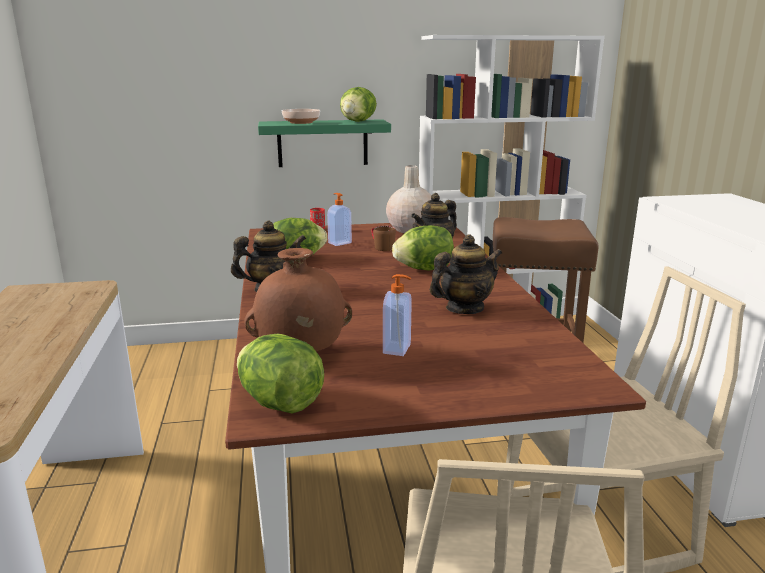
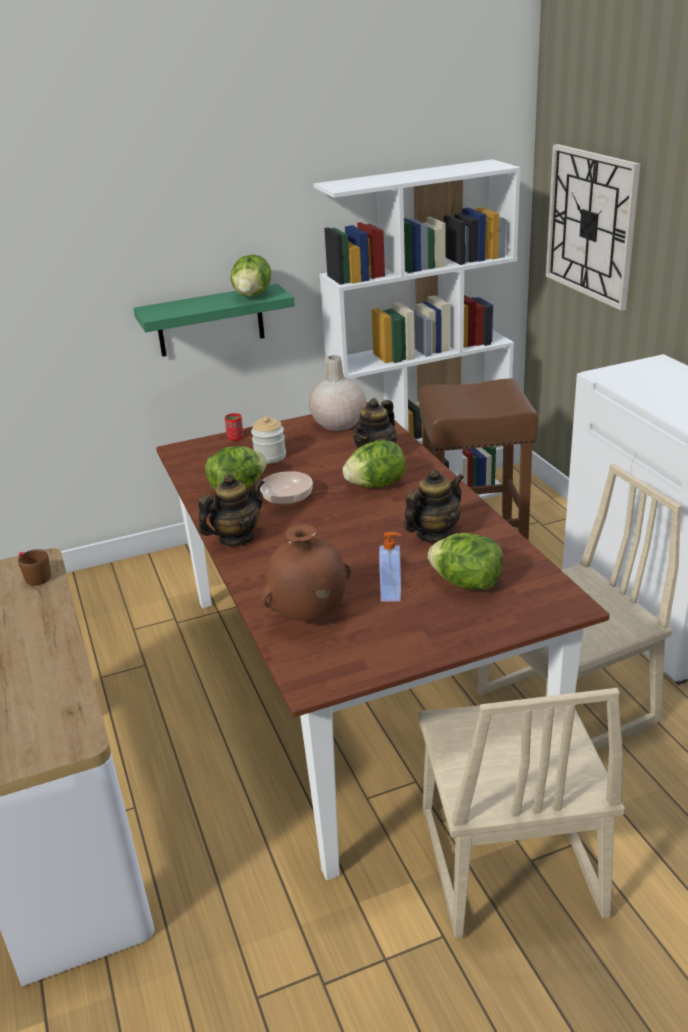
camera: 10 degrees left, 10 degrees up
lettuce [237,334,324,414] -> lettuce moved to [428,533,503,590]
bowl [282,109,320,124] -> bowl moved to [260,471,313,506]
soap dispenser [327,193,352,246] -> jar [251,416,286,464]
brown mug [372,226,396,251] -> brown mug moved to [18,549,51,586]
none -> wall clock [546,144,641,311]

